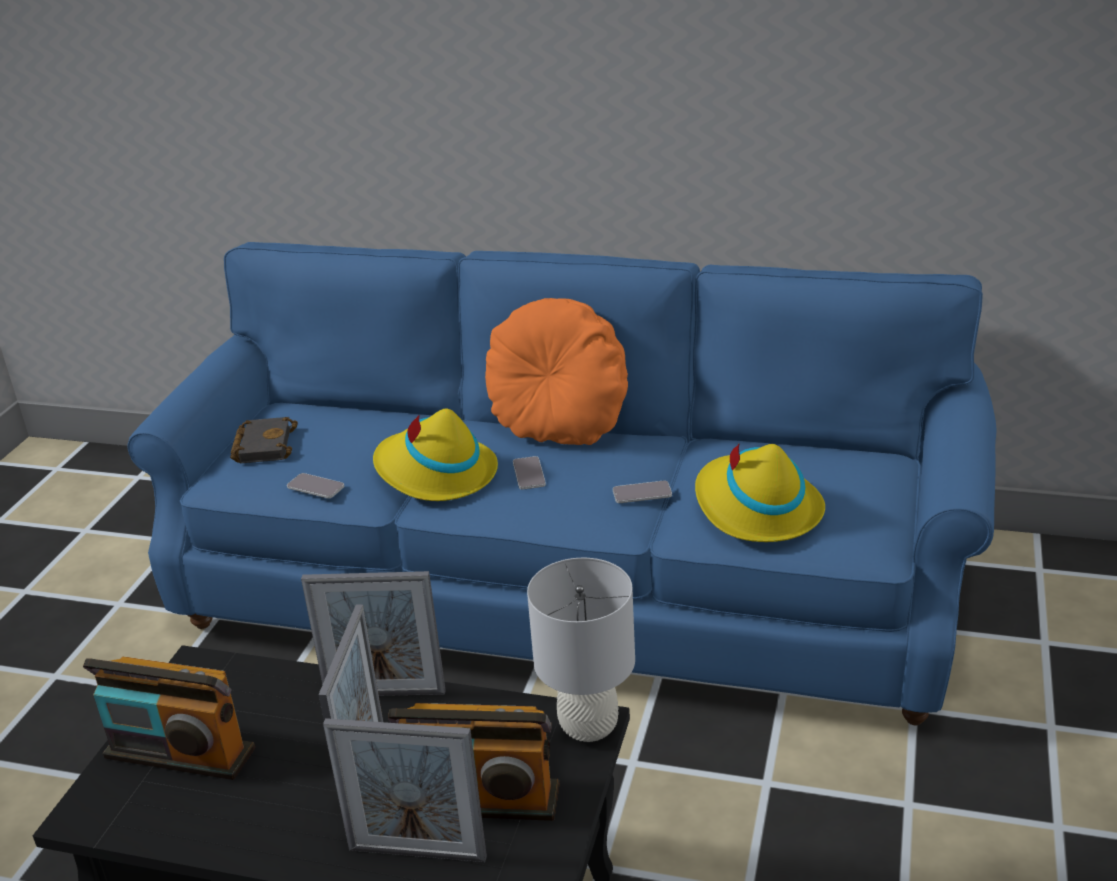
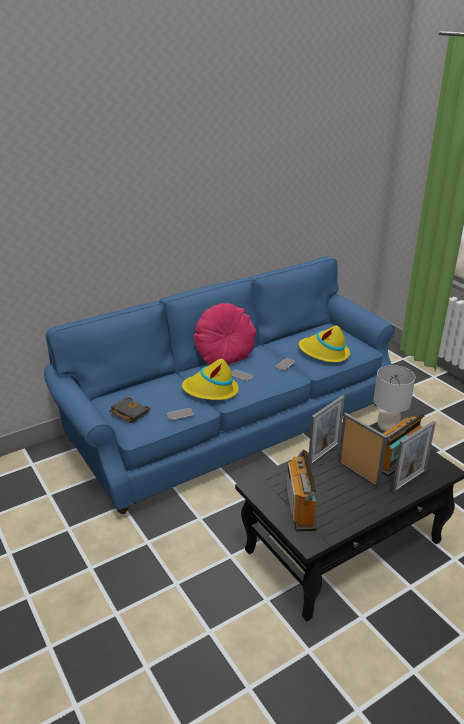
camera: 50 degrees left, 0 degrees up
radio [83,656,255,780] -> radio turned 60 degrees counterclockwise [287,450,317,531]
orange pillow [485,298,628,445] -> pink pillow [194,303,256,365]

